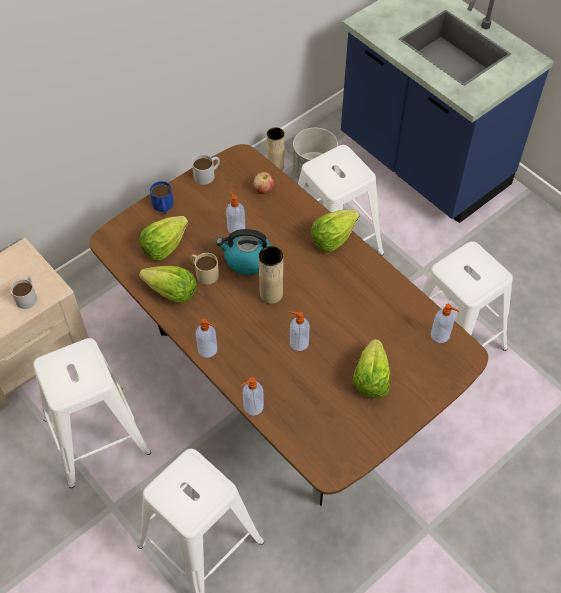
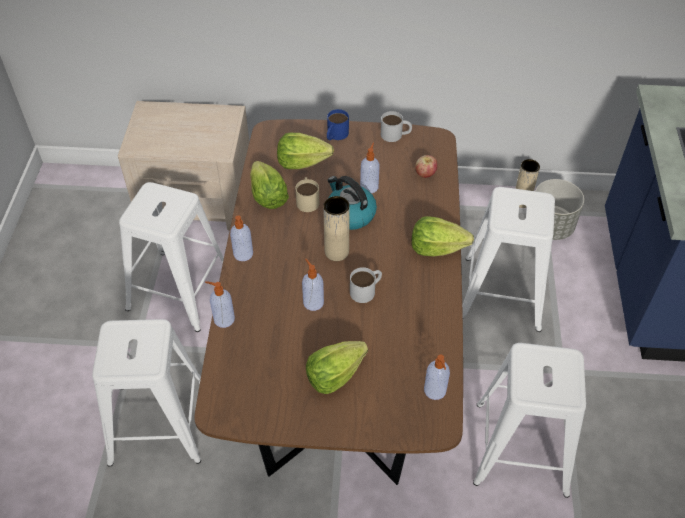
camera: 45 degrees right, 5 degrees down
white mug [11,276,37,309] -> white mug moved to [350,267,382,303]

